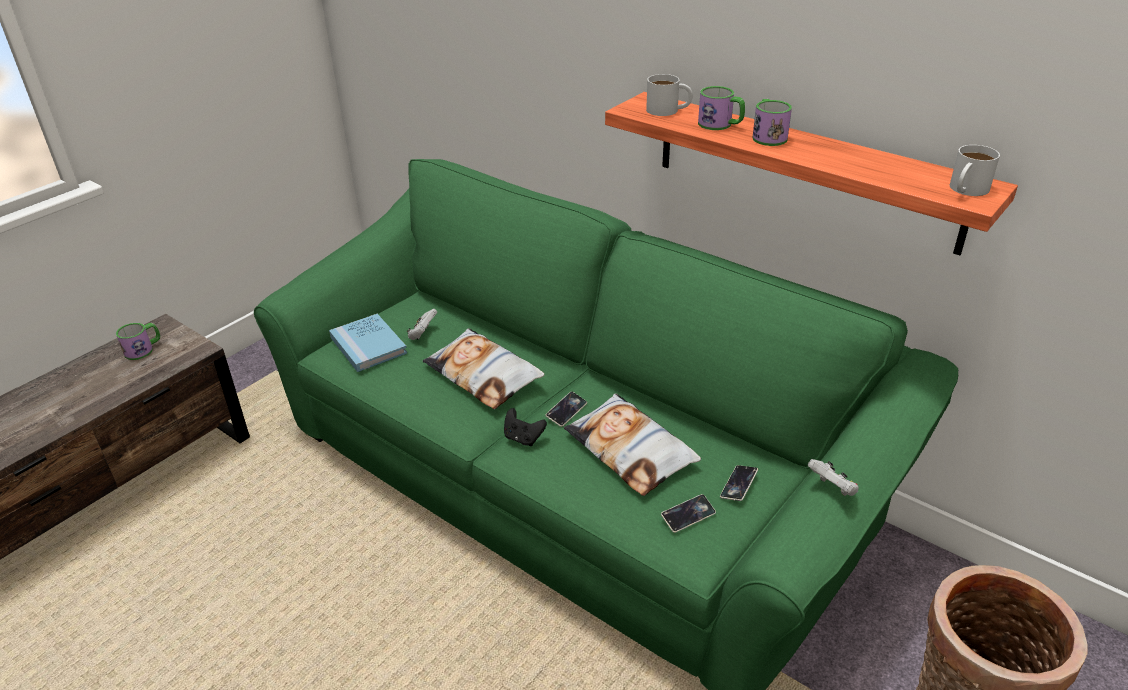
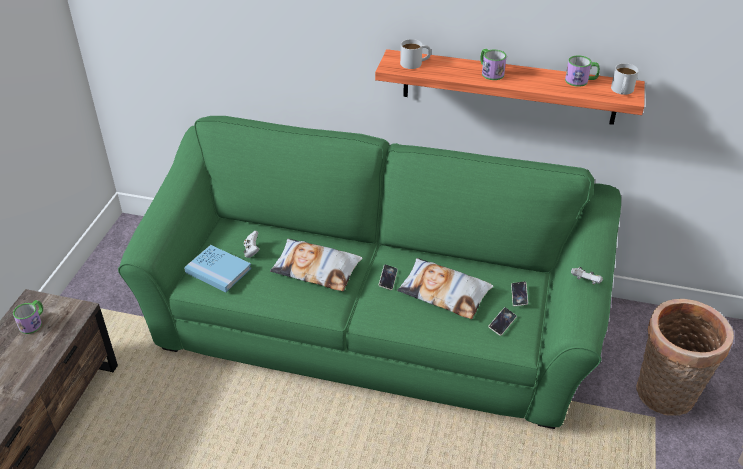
camera: 25 degrees left, 5 degrees up
black game controller [504,408,547,446] -> none
mug [698,86,745,130] -> mug moved to [565,55,600,87]

